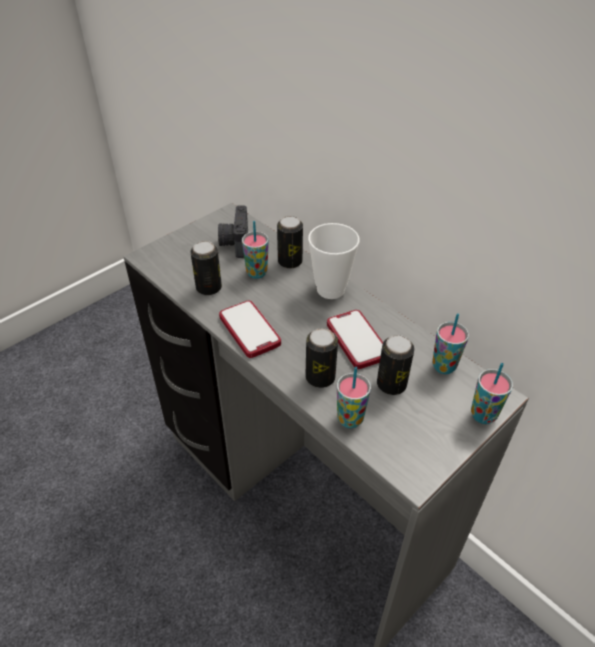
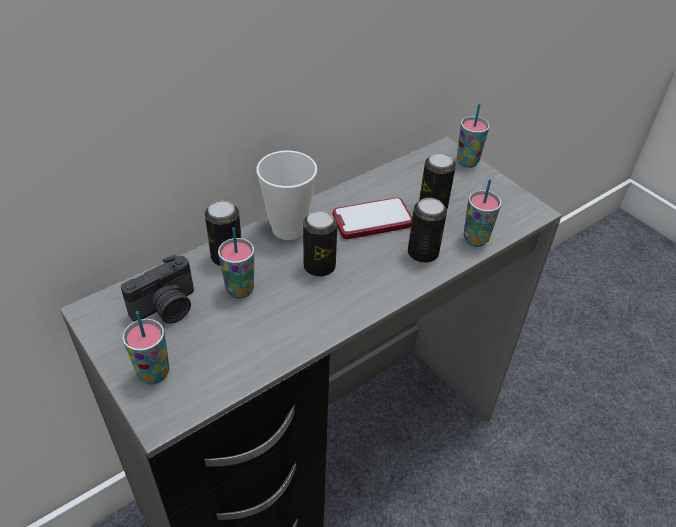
camera: 85 degrees left, 0 degrees up
can [190,241,222,295] -> can moved to [303,210,337,277]
camera [218,205,248,258] -> camera turned 45 degrees counterclockwise [121,255,194,324]
phone [219,301,281,358] -> none
cup [432,313,469,374] -> cup moved to [122,311,169,385]

